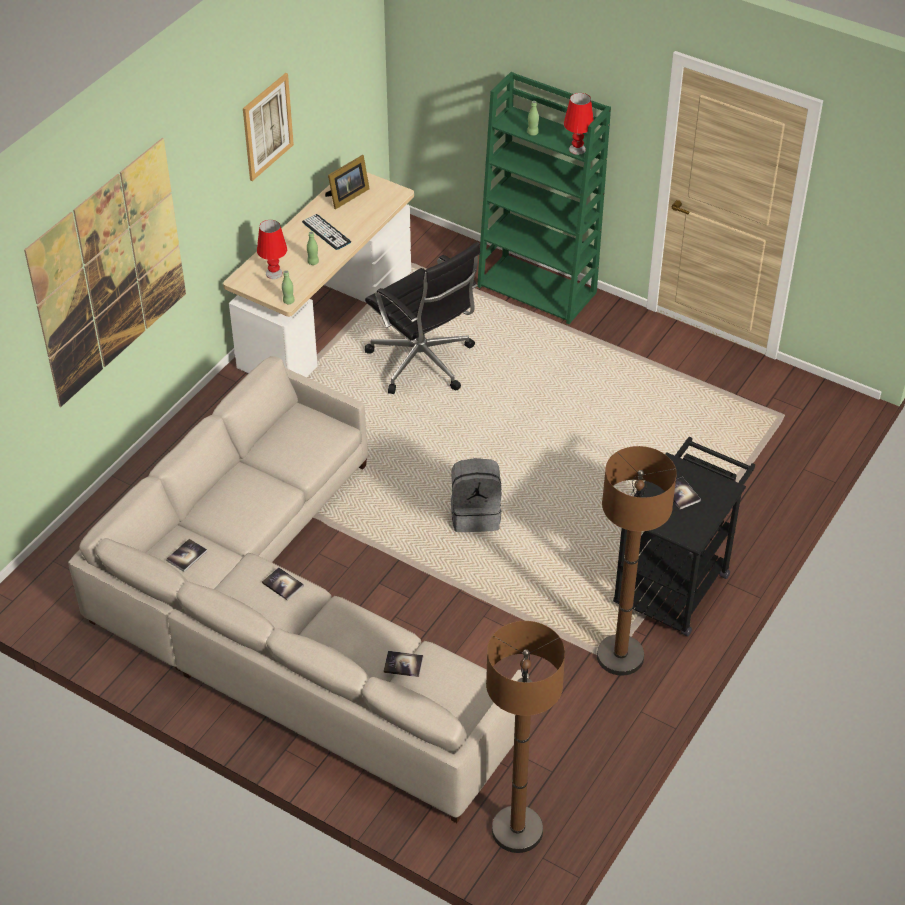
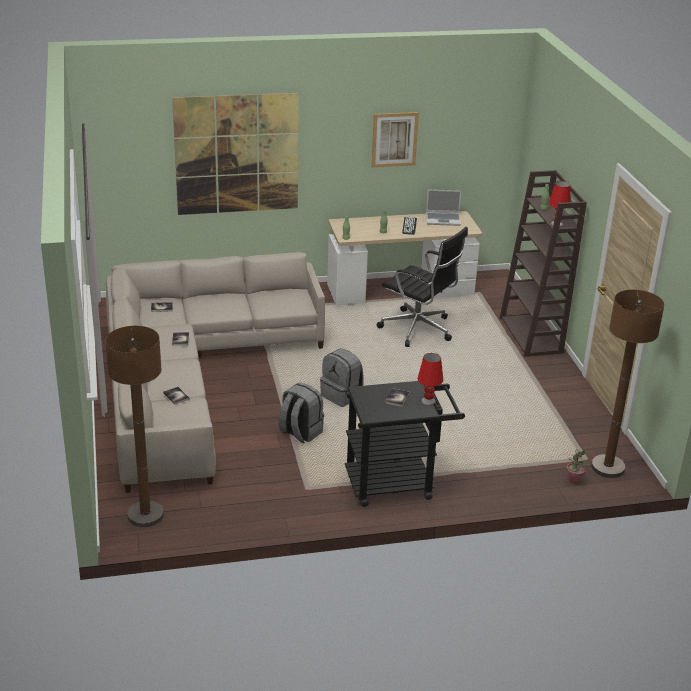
camera: 45 degrees right, 15 degrees down
red table lamp [257,220,287,279] -> red table lamp moved to [417,353,443,405]
picture frame [325,155,370,209] -> laptop [426,190,461,226]
black office chair [365,242,480,394] -> black office chair turned 60 degrees counterclockwise [377,227,468,347]
green bookcase [477,72,611,324] -> brown bookcase [500,170,587,357]
brown floor lamp [597,446,677,676] -> brown floor lamp moved to [591,290,664,478]
none -> grey backpack [279,383,324,443]
none -> potted plant [566,449,586,484]

